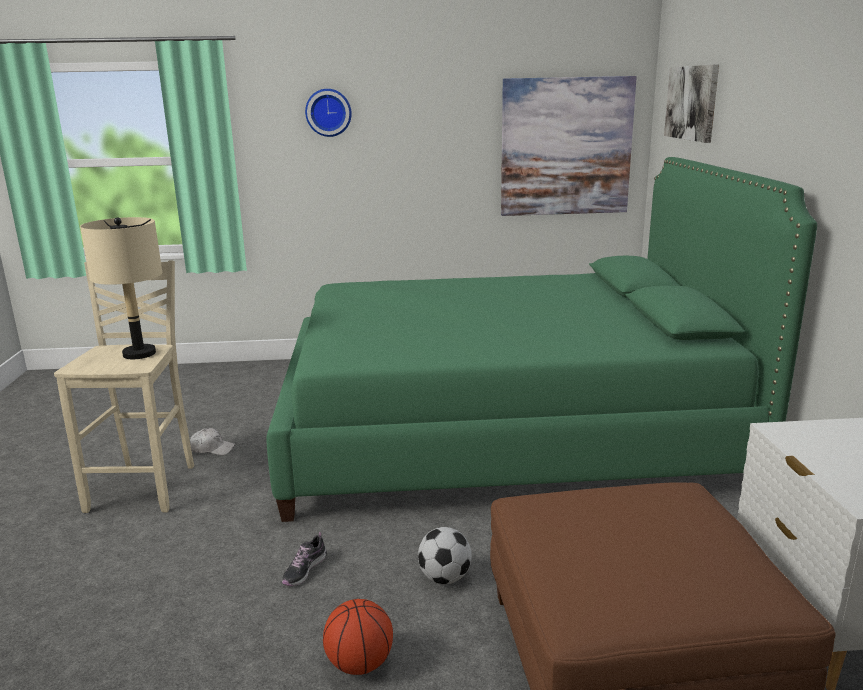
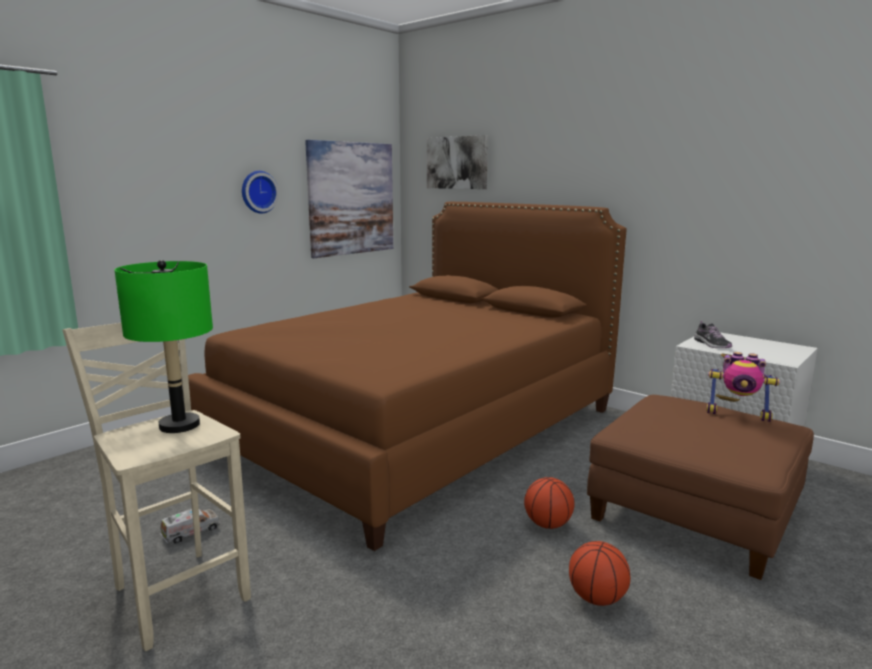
camera: 45 degrees left, 5 degrees down
beige table lamp [80,217,162,359] -> green table lamp [115,260,213,433]
white cap [190,428,235,455] -> toy truck [160,509,220,544]
green bed [267,157,817,522] -> brown bed [188,202,627,551]
shoe [282,532,327,586] -> shoe moved to [694,321,732,348]
wall clock [305,89,352,137] -> wall clock moved to [242,171,279,213]
football [418,527,472,584] -> basketball [524,477,575,529]
none -> toy robot [706,352,780,422]

